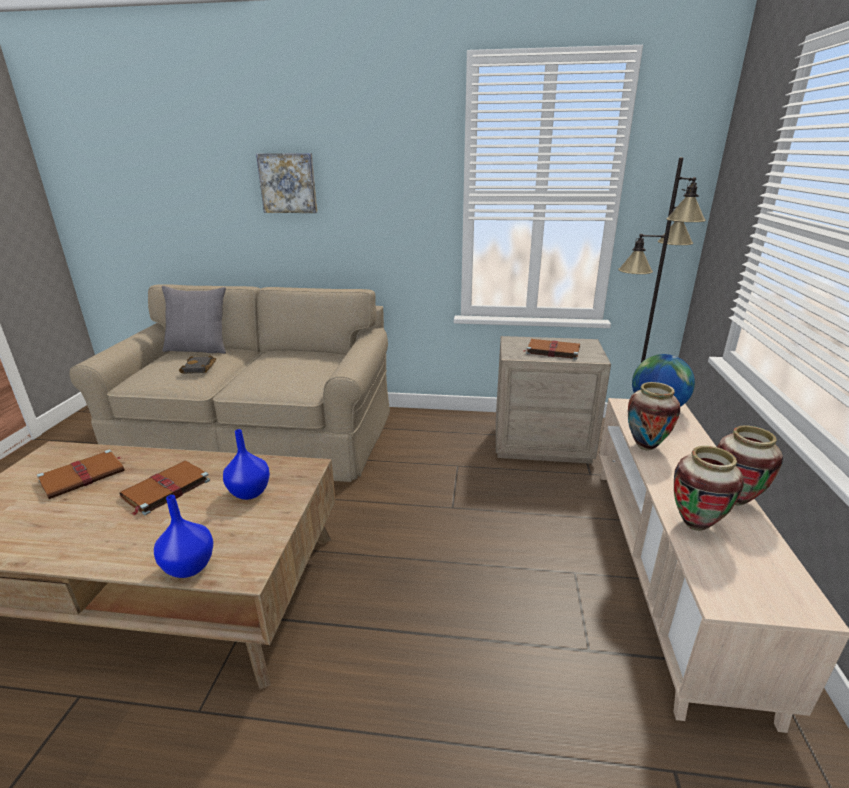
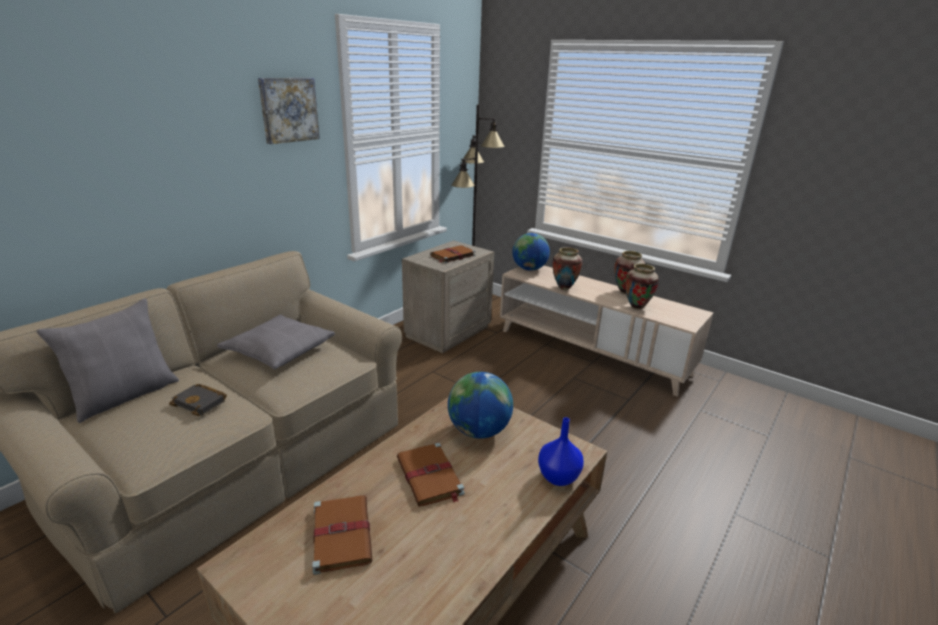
camera: 60 degrees left, 0 degrees up
blue vase [223,429,270,500] -> globe [448,372,513,439]
picture [256,153,317,213] -> picture moved to [258,78,320,144]
none -> grey pillow [217,315,335,369]

